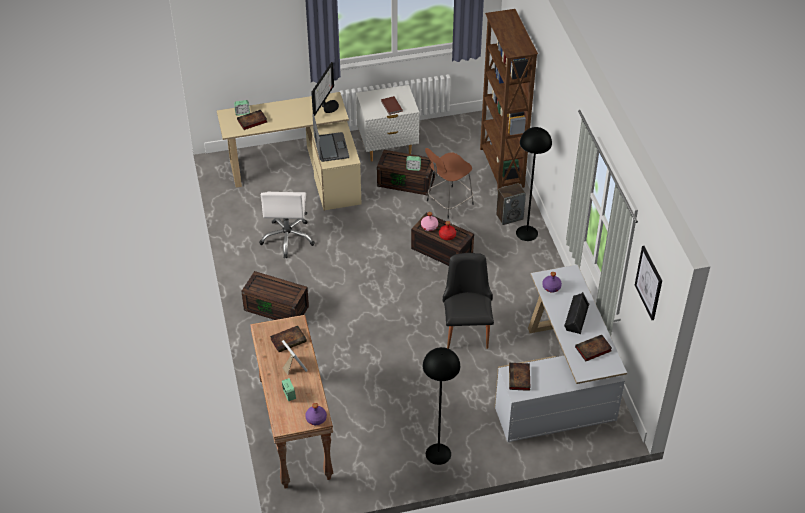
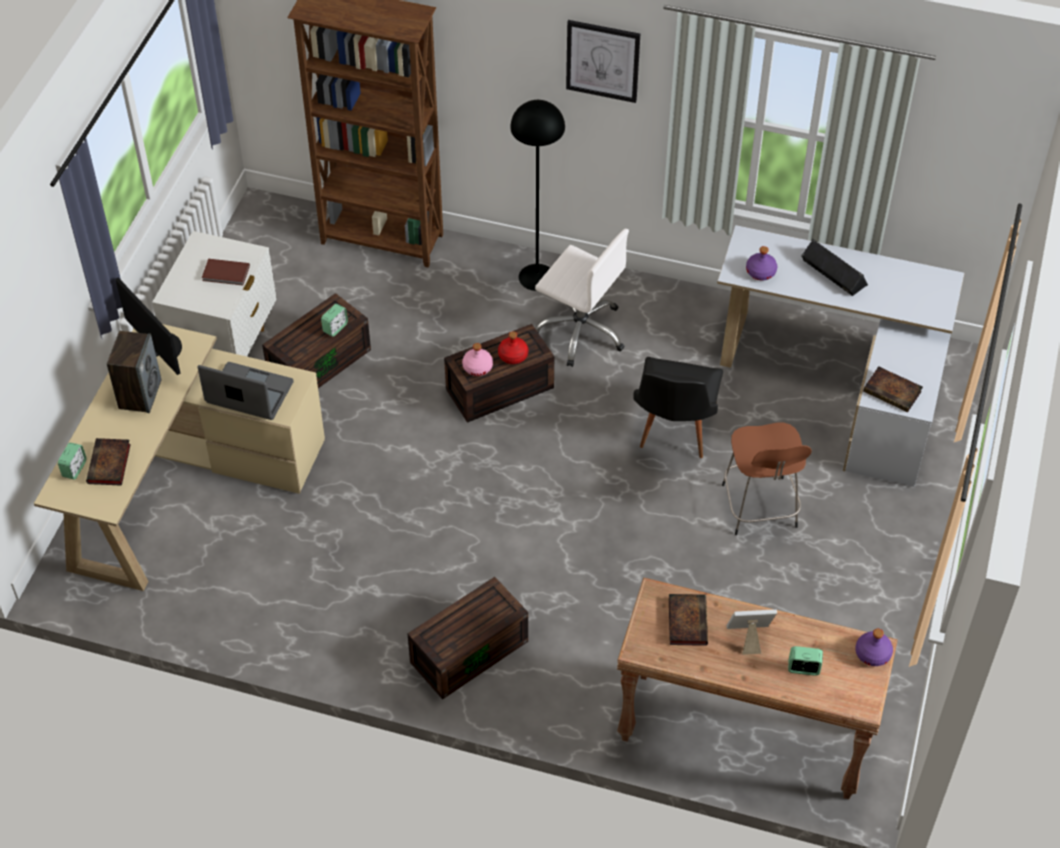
camera: 60 degrees left, 5 degrees up
white office chair [259,192,315,258] -> white office chair moved to [535,229,629,367]
black floor lamp [423,347,460,465] -> none
brown stool [425,148,474,219] -> brown stool moved to [722,423,812,535]
black chair [443,253,494,349] -> black chair turned 105 degrees counterclockwise [633,357,723,458]
speaker [496,183,526,225] -> speaker moved to [107,331,161,413]
book [575,335,612,362] -> none
picture [635,246,662,320] -> picture moved to [566,20,640,103]

